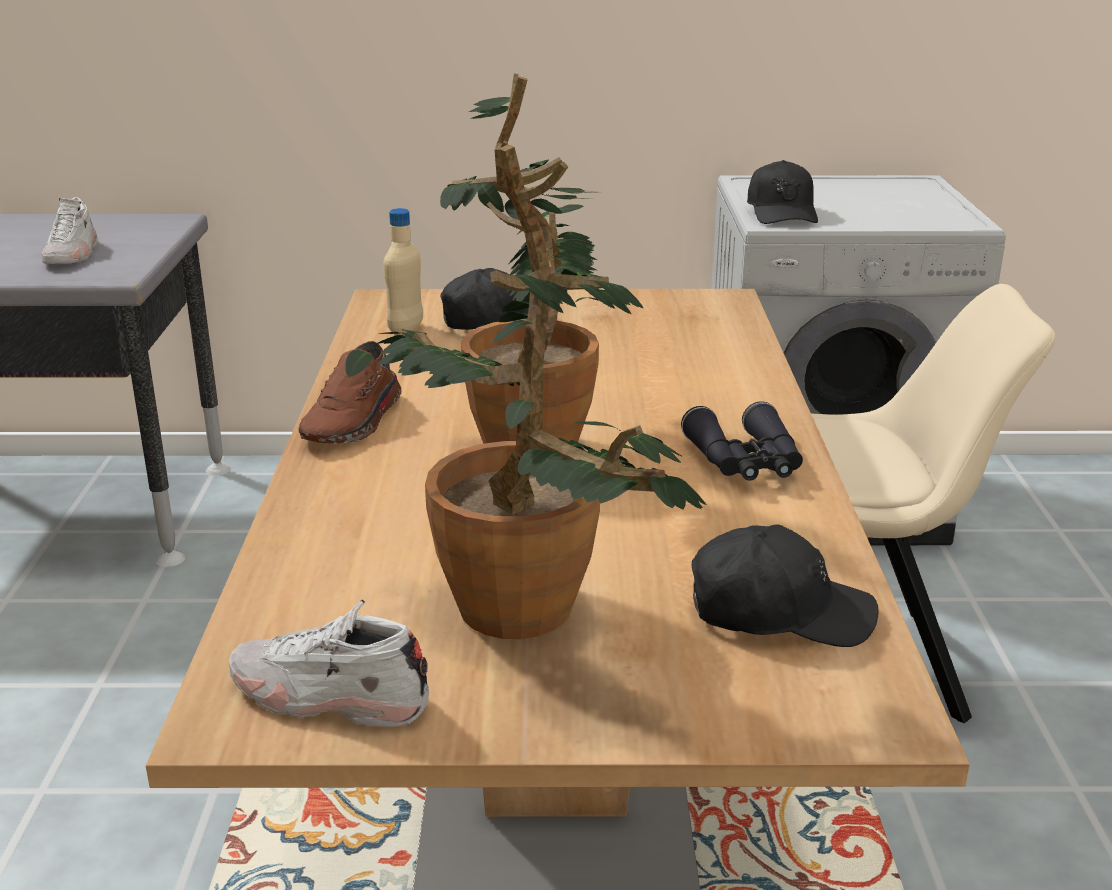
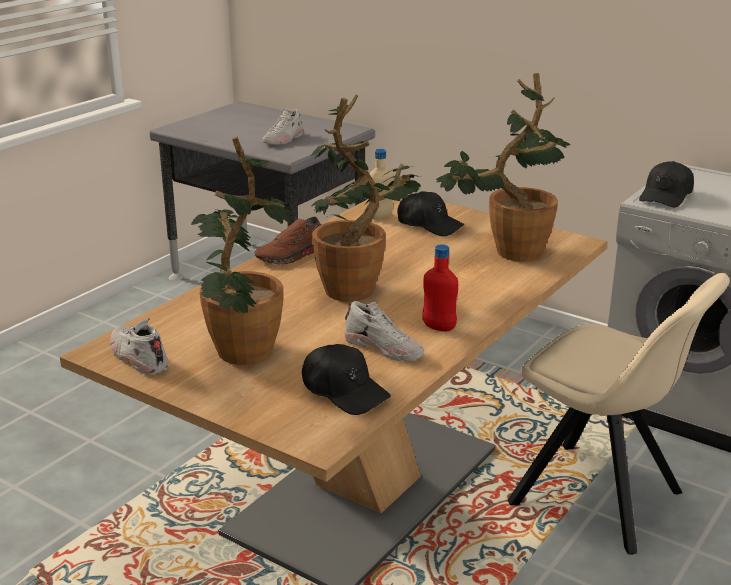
camera: 35 degrees right, 0 degrees up
black binoculars [681,401,803,481] -> red bottle [422,244,458,331]
none -> white shoe [344,301,424,361]
none -> potted plant [436,73,571,261]

